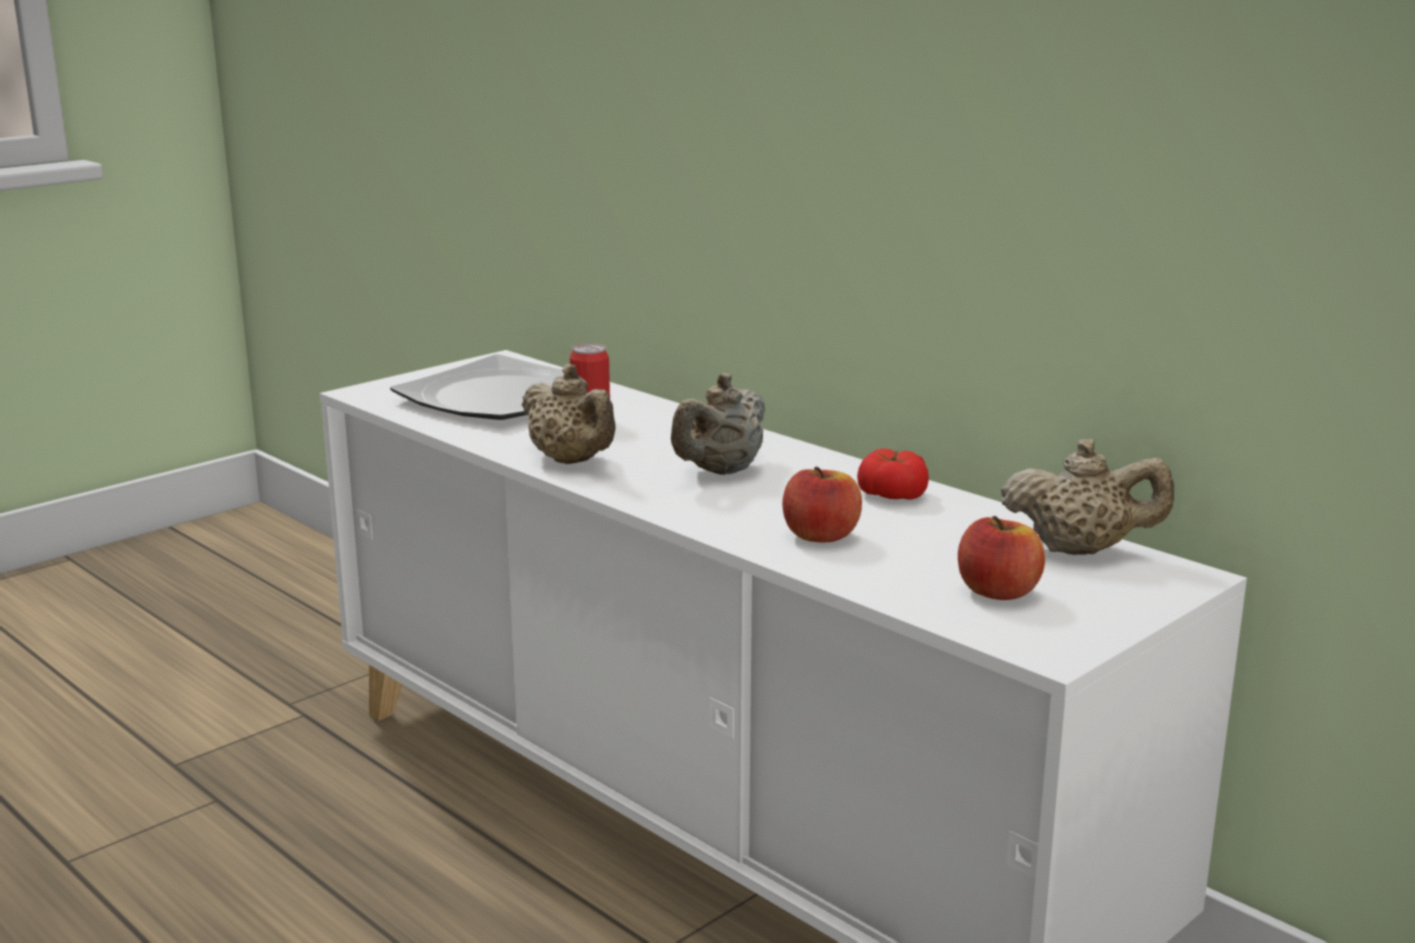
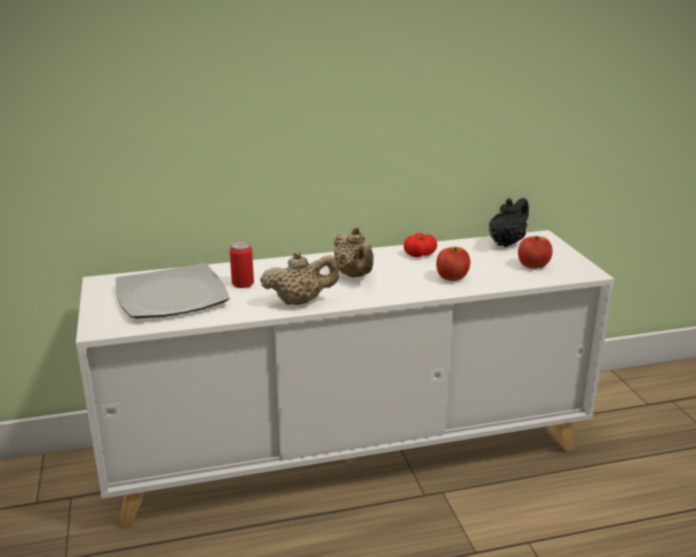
camera: 60 degrees left, 5 degrees up
beige teapot [1001,439,1174,555] -> black teapot [489,198,529,247]

